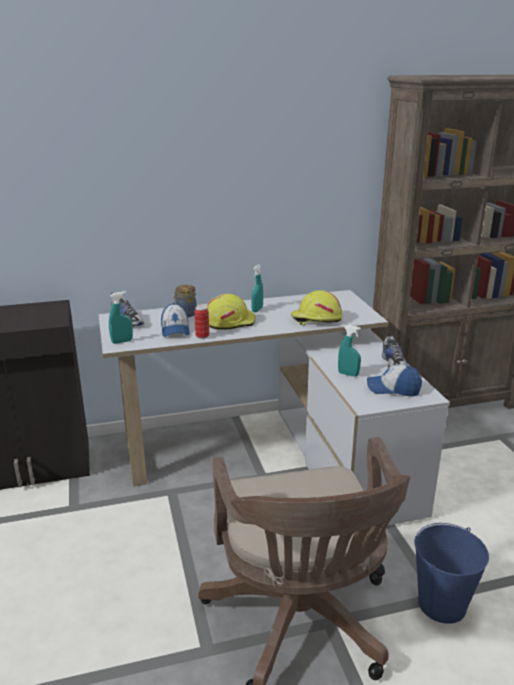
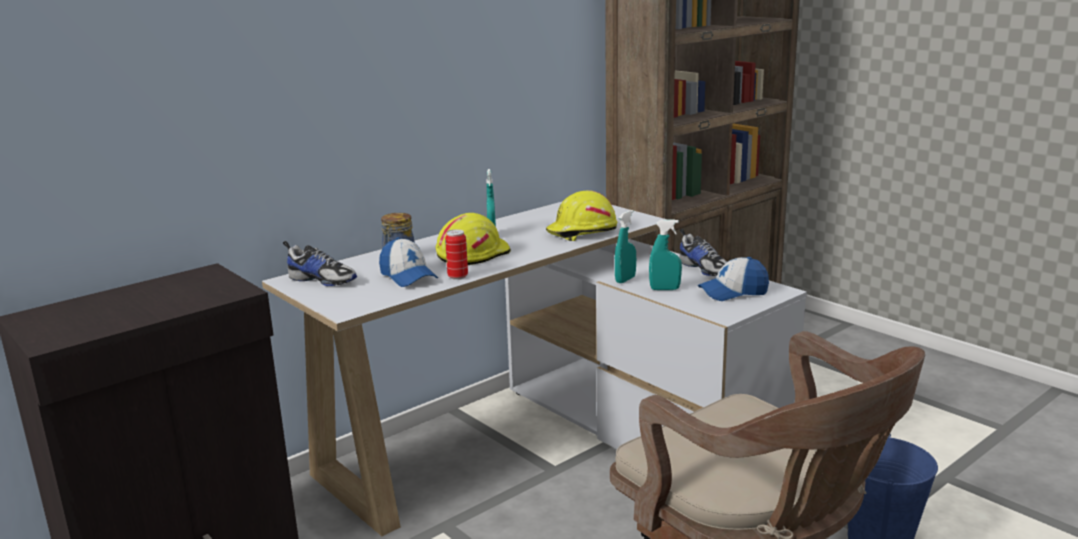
camera: 25 degrees left, 5 degrees down
turquoise spray bottle [109,291,133,344] -> turquoise spray bottle moved to [615,210,636,283]

